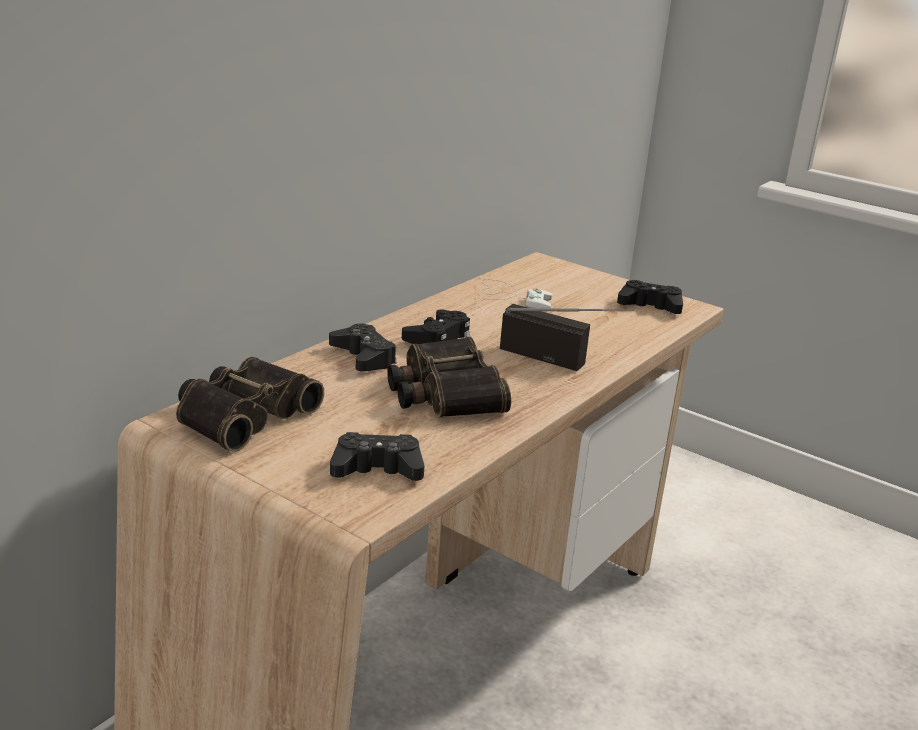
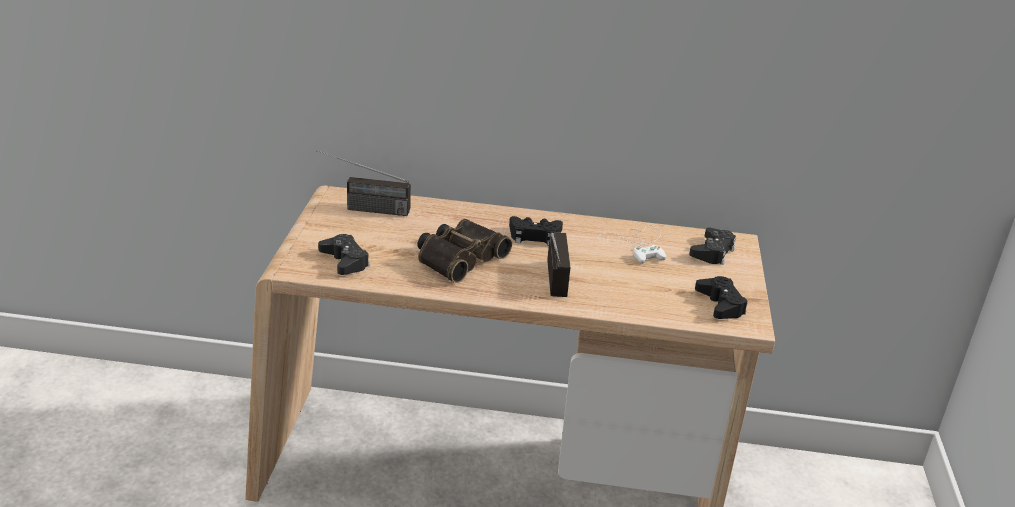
camera: 60 degrees right, 5 degrees up
binoculars [176,357,324,452] -> radio [317,150,411,216]
black game controller [329,323,397,371] -> black game controller moved to [689,228,736,265]

